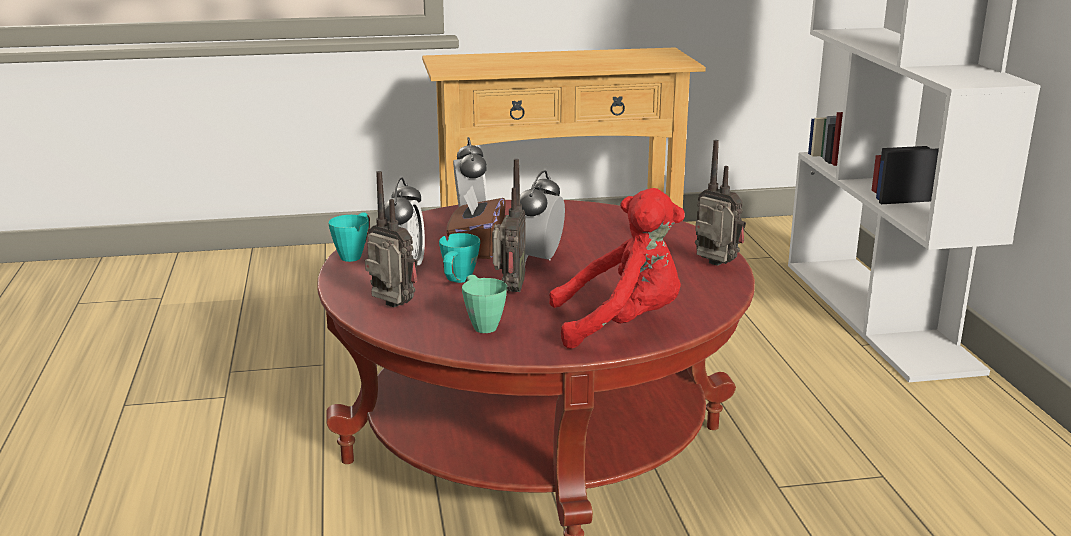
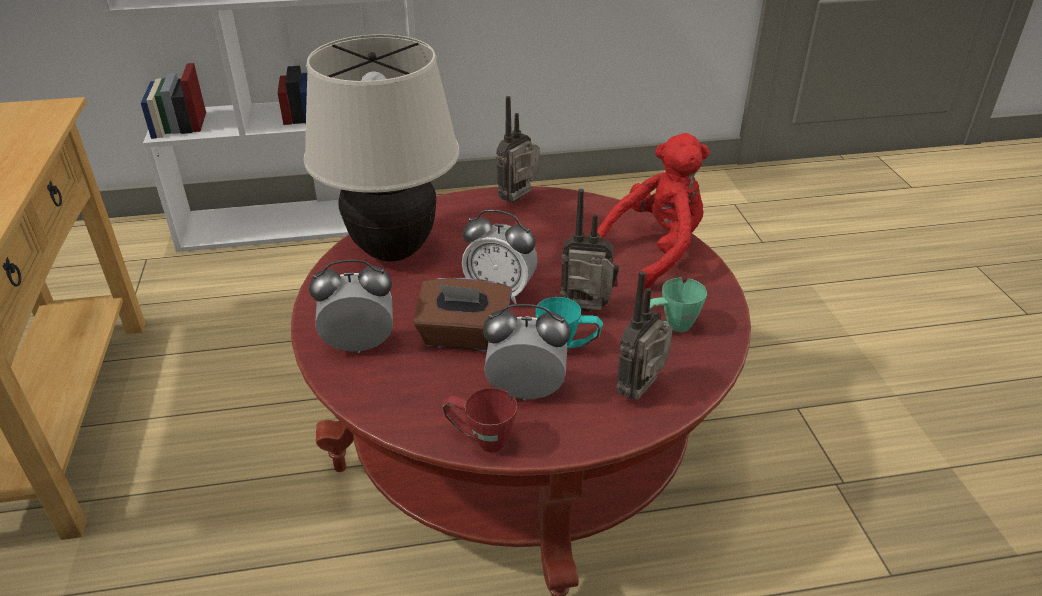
camera: 90 degrees left, 15 degrees up
turquoise mug [329,212,370,262] -> red mug [442,388,517,452]
red plush toy [549,188,685,349] -> red plush toy turned 60 degrees clockwise [597,133,710,289]
none -> beige table lamp [304,34,459,262]

